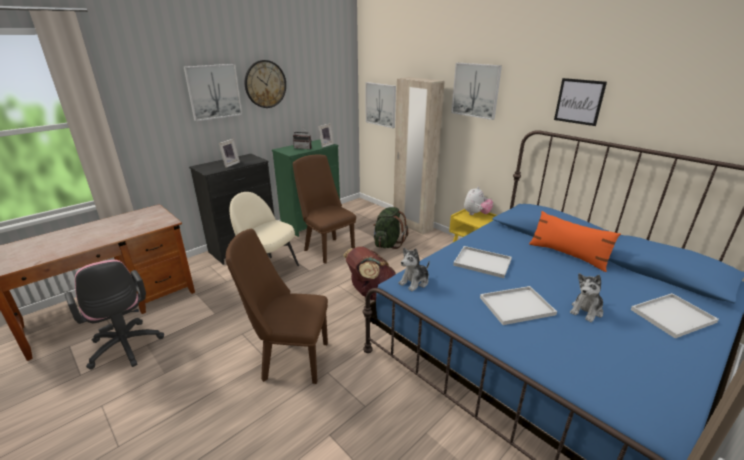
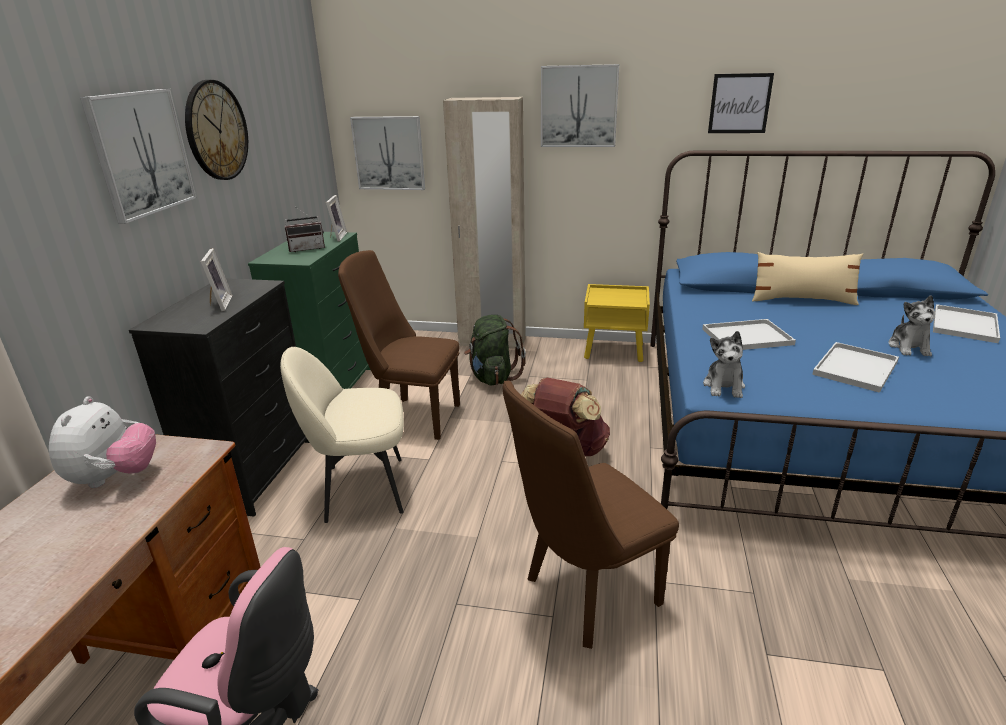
camera: 35 degrees left, 0 degrees up
plush toy [464,186,493,215] -> plush toy moved to [49,396,156,488]
orange pillow [529,211,621,272] -> beige pillow [752,252,863,305]

